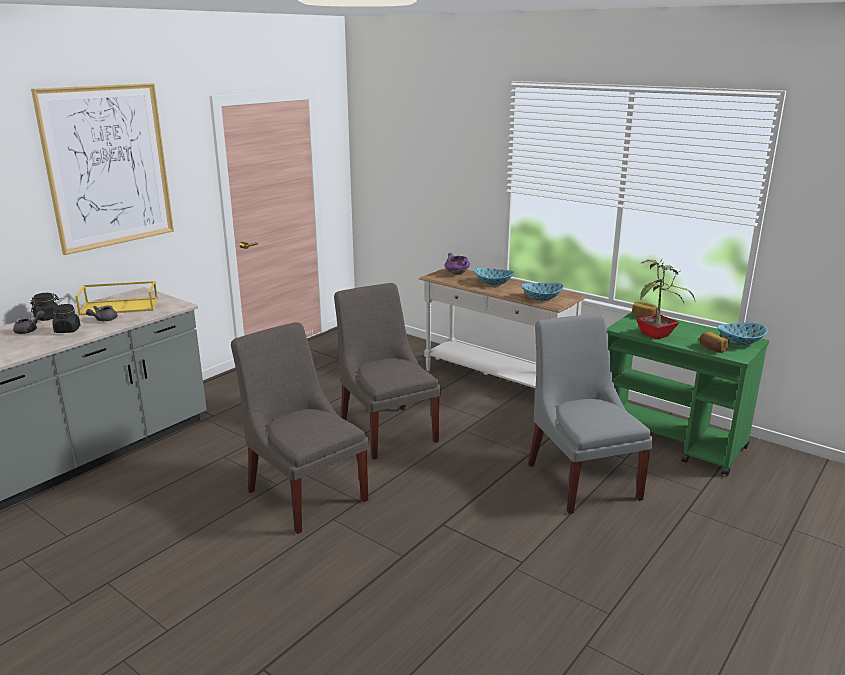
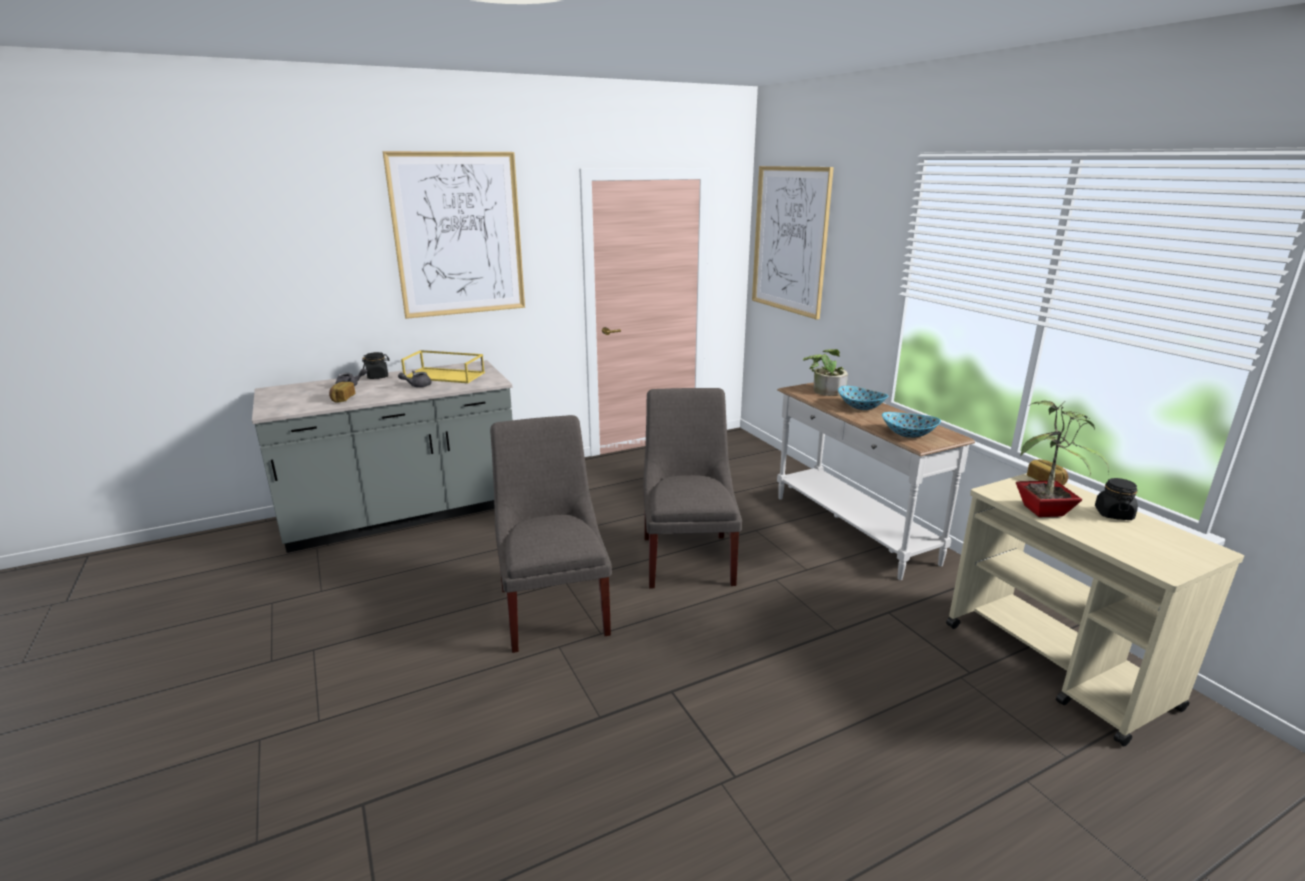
camera: 25 degrees right, 0 degrees up
black jar [52,304,80,333] -> black jar moved to [1095,478,1138,520]
purple cooking pot [445,253,470,275] -> potted plant [803,349,848,396]
grey chair [528,314,653,514] -> none
green cart [607,312,769,476] -> beige cart [946,473,1244,747]
bread [699,332,729,353] -> bread moved to [329,382,355,403]
bowl [717,323,767,345] -> none
none -> picture [752,166,834,320]

